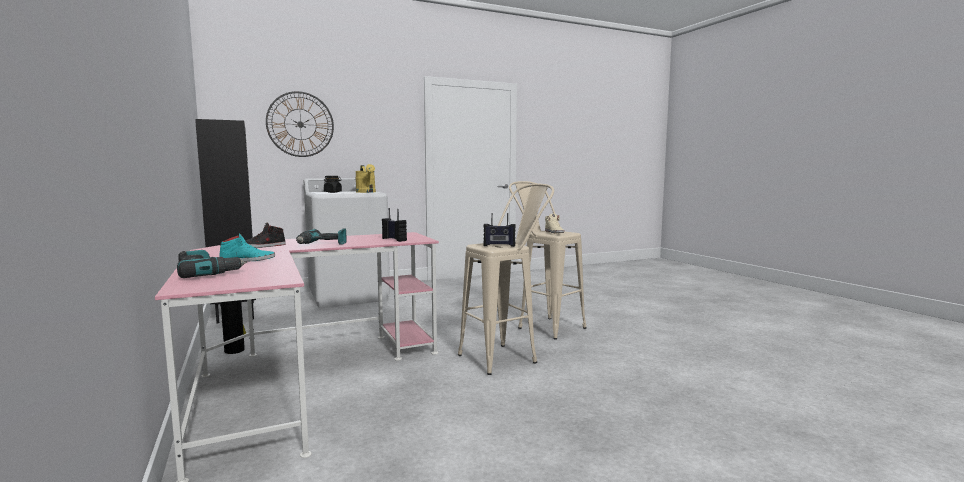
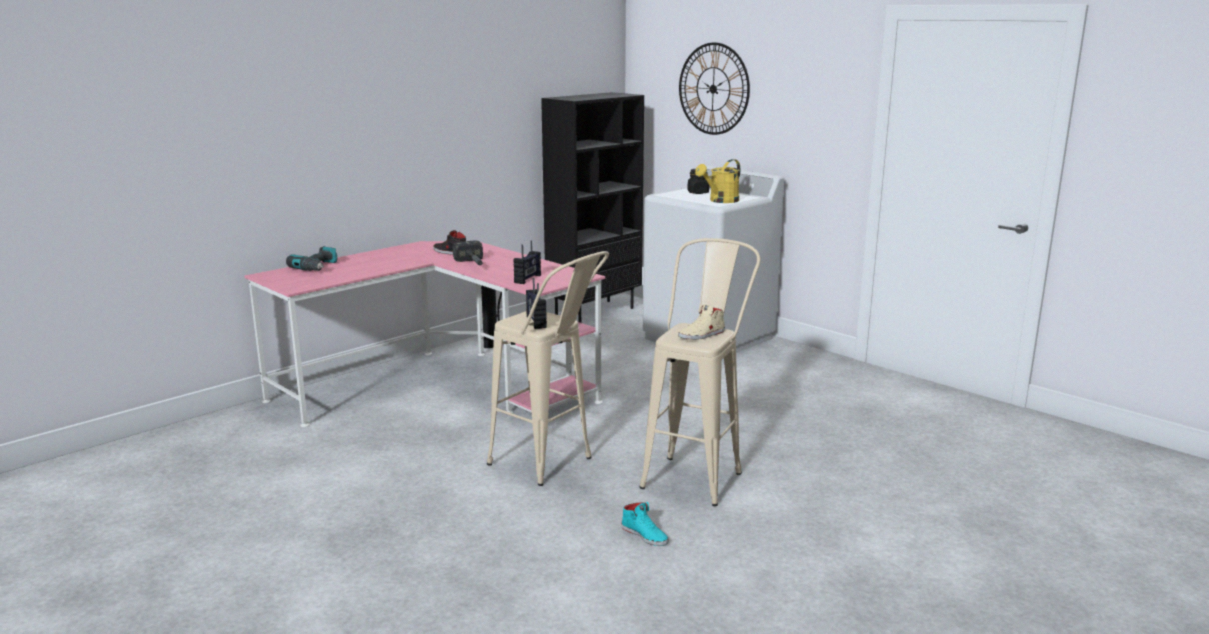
camera: 70 degrees right, 10 degrees up
turquoise shoe [219,233,275,261] -> turquoise shoe moved to [621,502,669,546]
power drill [296,229,347,245] -> hammer [453,240,483,265]

